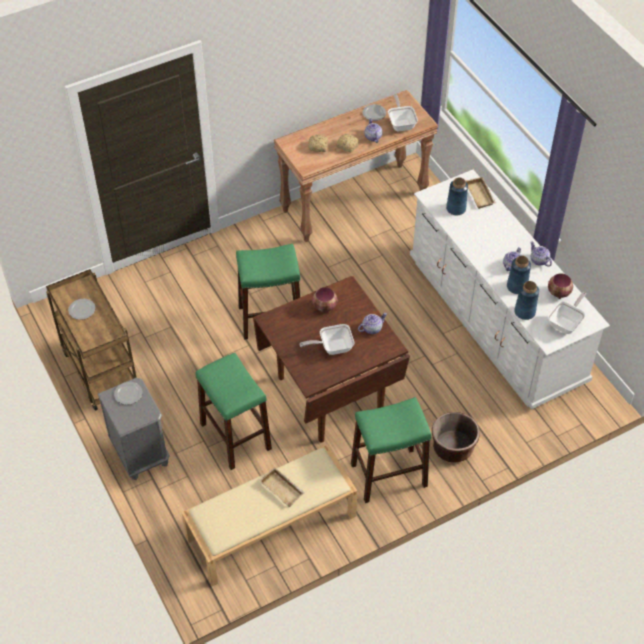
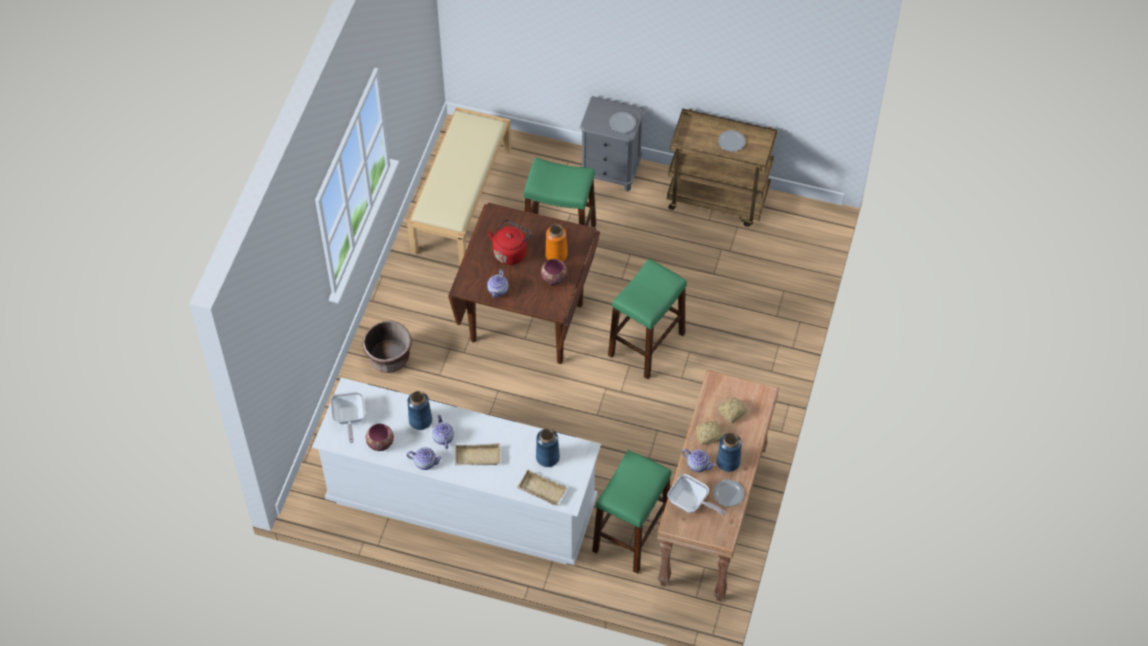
camera: 135 degrees right, 5 degrees up
beige tray [259,467,305,507] -> beige tray moved to [455,443,500,466]
frying pan [299,324,355,355] -> red kettle [488,220,532,265]
green stool [351,397,432,503] -> green stool moved to [592,450,671,573]
blue vase [514,281,539,320] -> blue vase moved to [716,433,742,472]
none -> orange vase [545,224,568,262]

